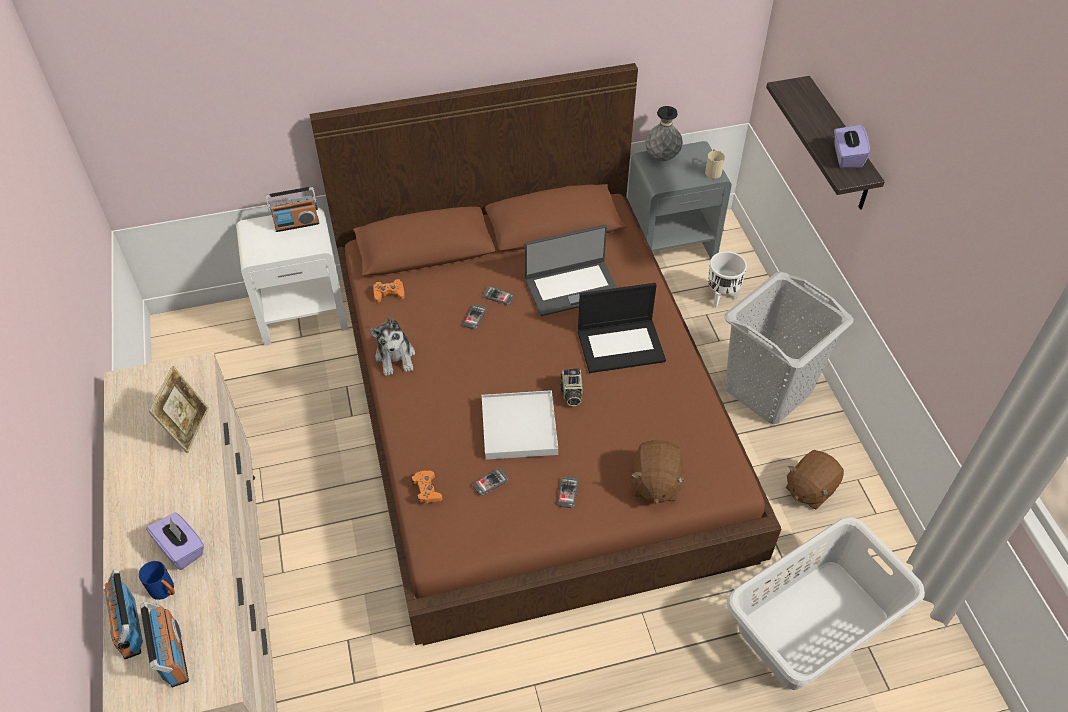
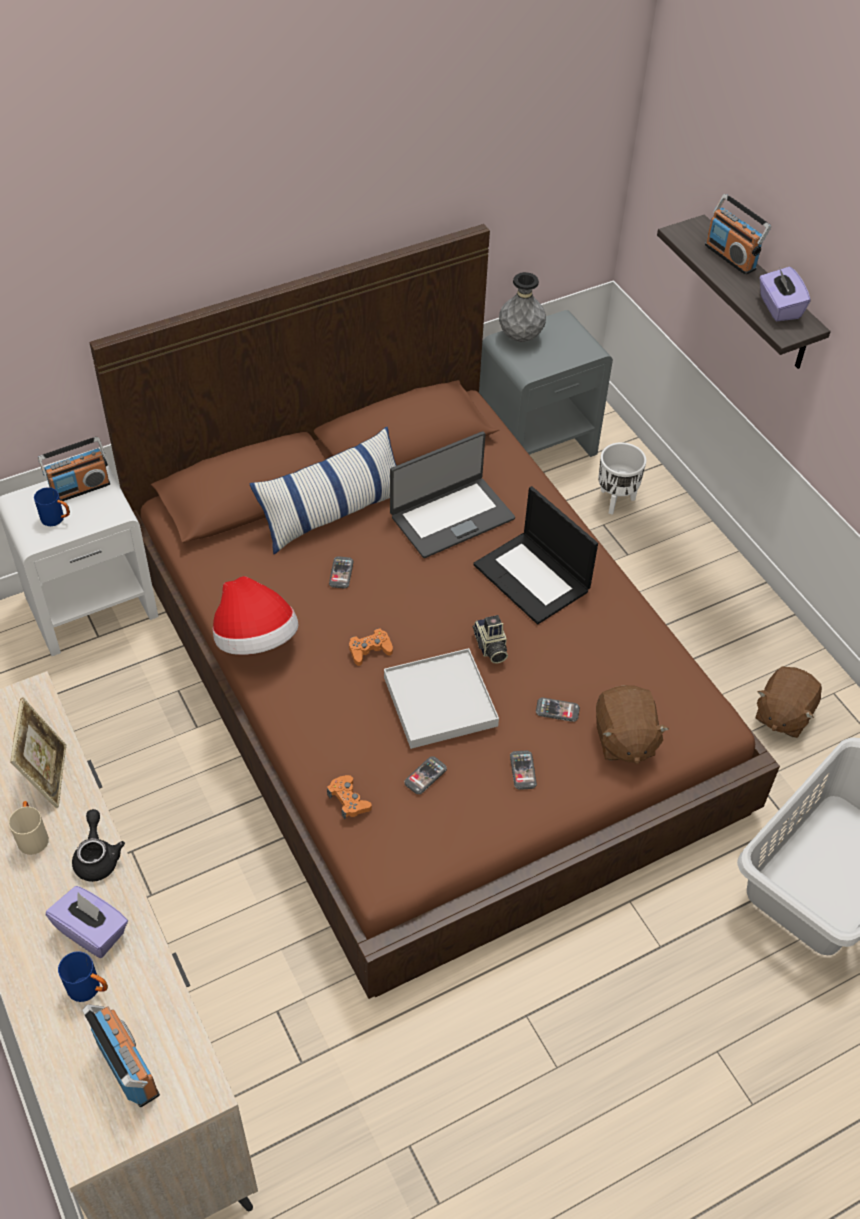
camera: 15 degrees left, 0 degrees up
radio [105,569,143,659] -> radio moved to [705,194,771,275]
plush toy [370,317,415,376] -> hat [213,576,299,655]
orange game controller [373,279,405,303] -> orange game controller moved to [349,628,393,666]
phone [483,286,514,305] -> phone moved to [536,697,580,722]
laptop [578,283,666,373] -> laptop turned 75 degrees clockwise [474,486,598,625]
beige mug [705,150,725,179] -> beige mug moved to [9,801,49,855]
grey laundry basket [724,272,854,424] -> none
none -> blue mug [34,487,70,526]
none -> black teapot [72,809,125,882]
none -> pillow [250,427,396,554]

